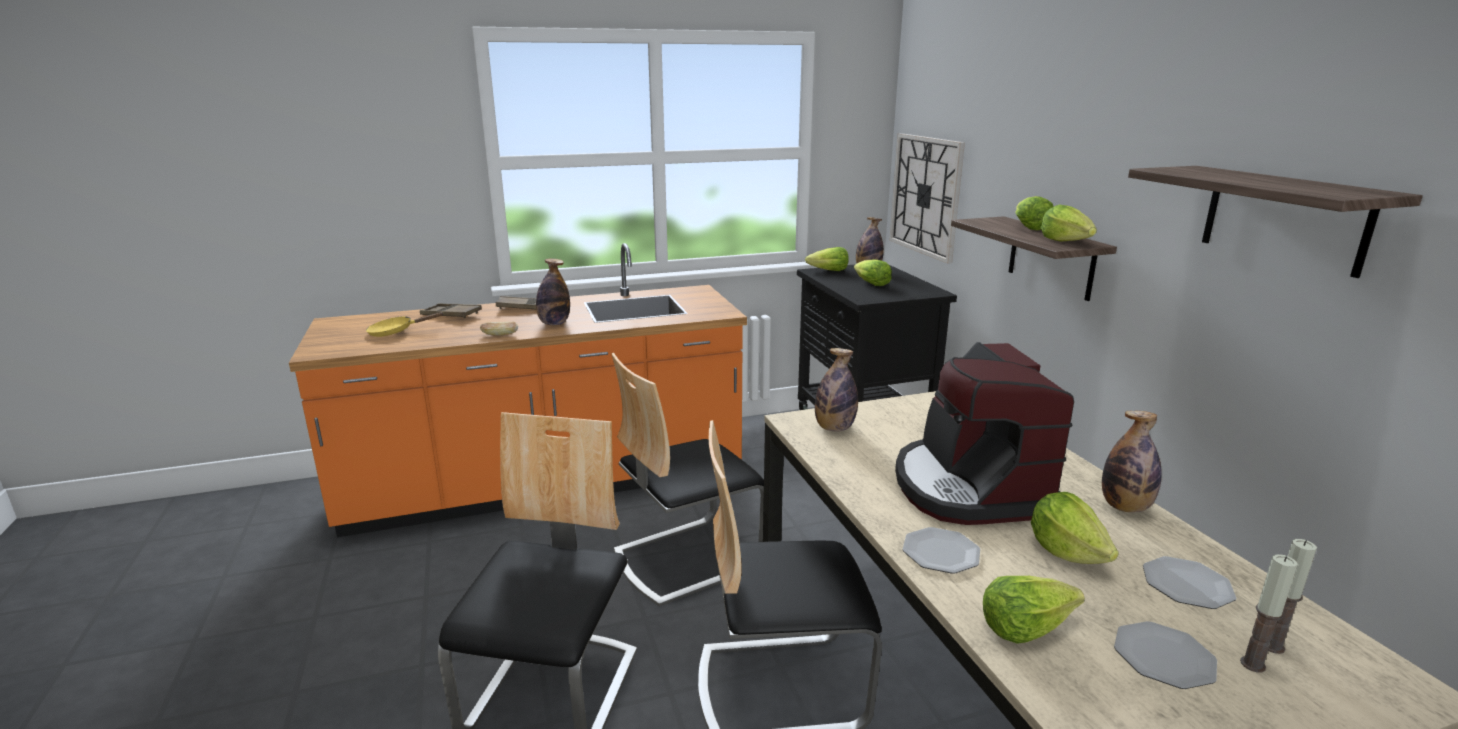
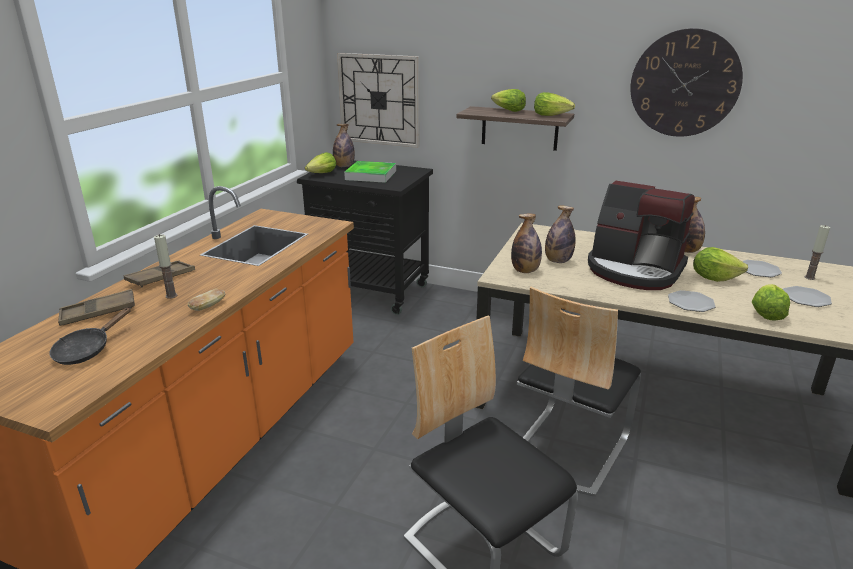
camera: 50 degrees left, 5 degrees up
yellow frying pan [366,312,444,337] -> black frying pan [49,307,131,365]
bottle [536,258,570,325] -> bottle moved to [545,205,576,263]
chair [611,353,764,607] -> none
lettuce [854,259,892,286] -> tray [344,161,396,183]
shelf [1128,166,1423,278] -> wall clock [630,28,743,137]
candle [1240,554,1298,673] -> candle moved to [154,234,177,299]

